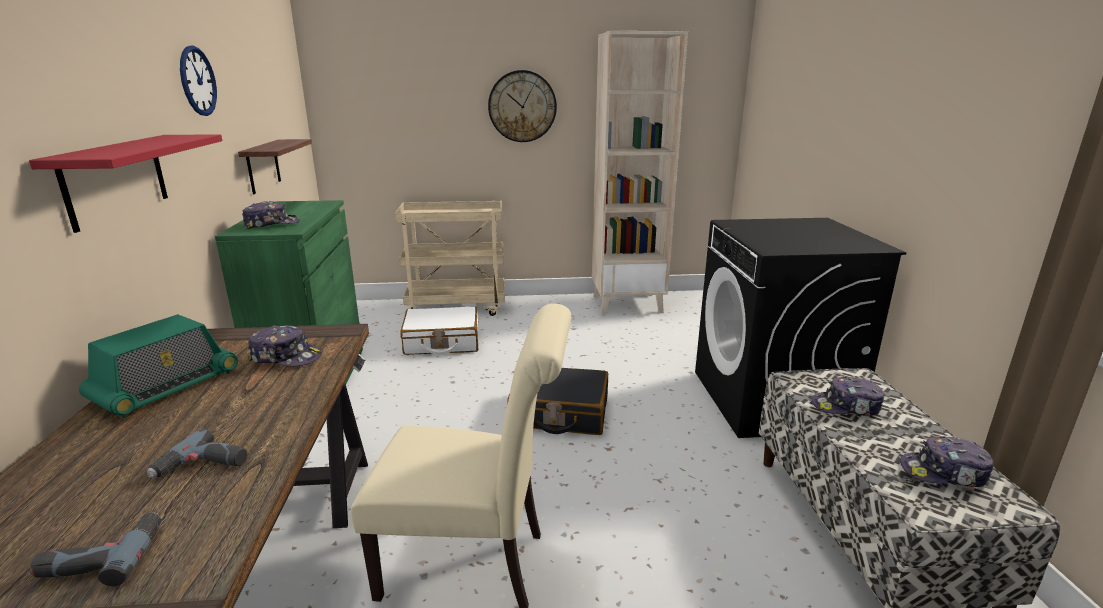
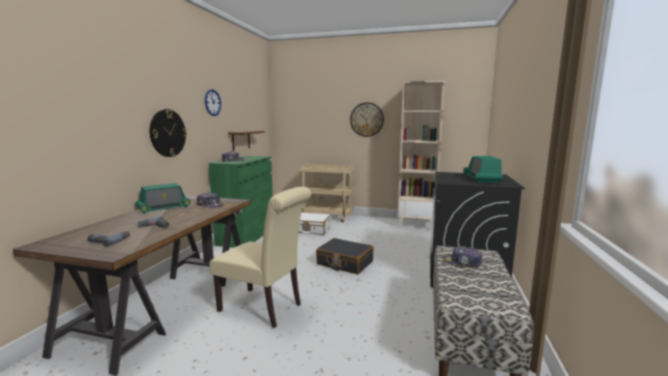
camera: 20 degrees right, 10 degrees down
red shelf [29,134,222,233] -> wall clock [150,109,187,157]
cap [900,436,993,487] -> none
none -> radio [463,156,503,183]

